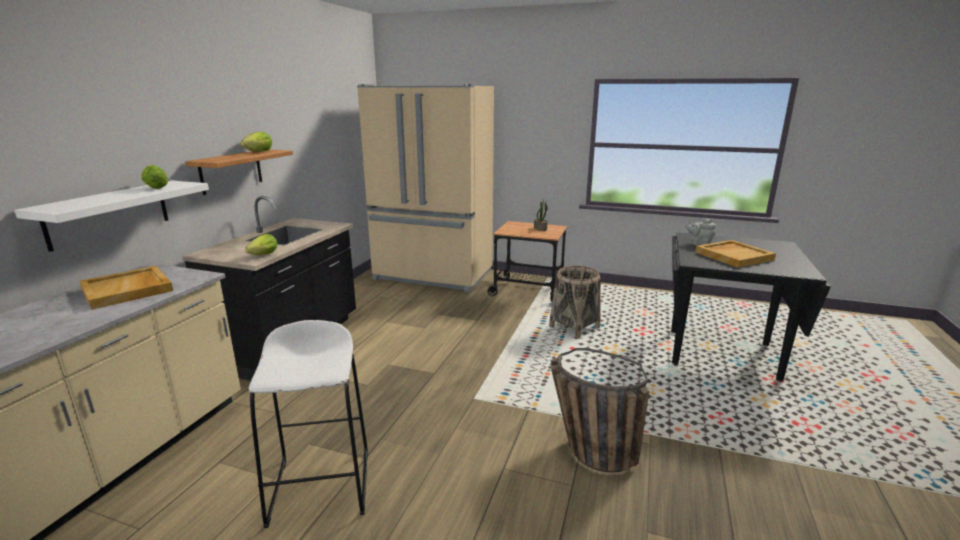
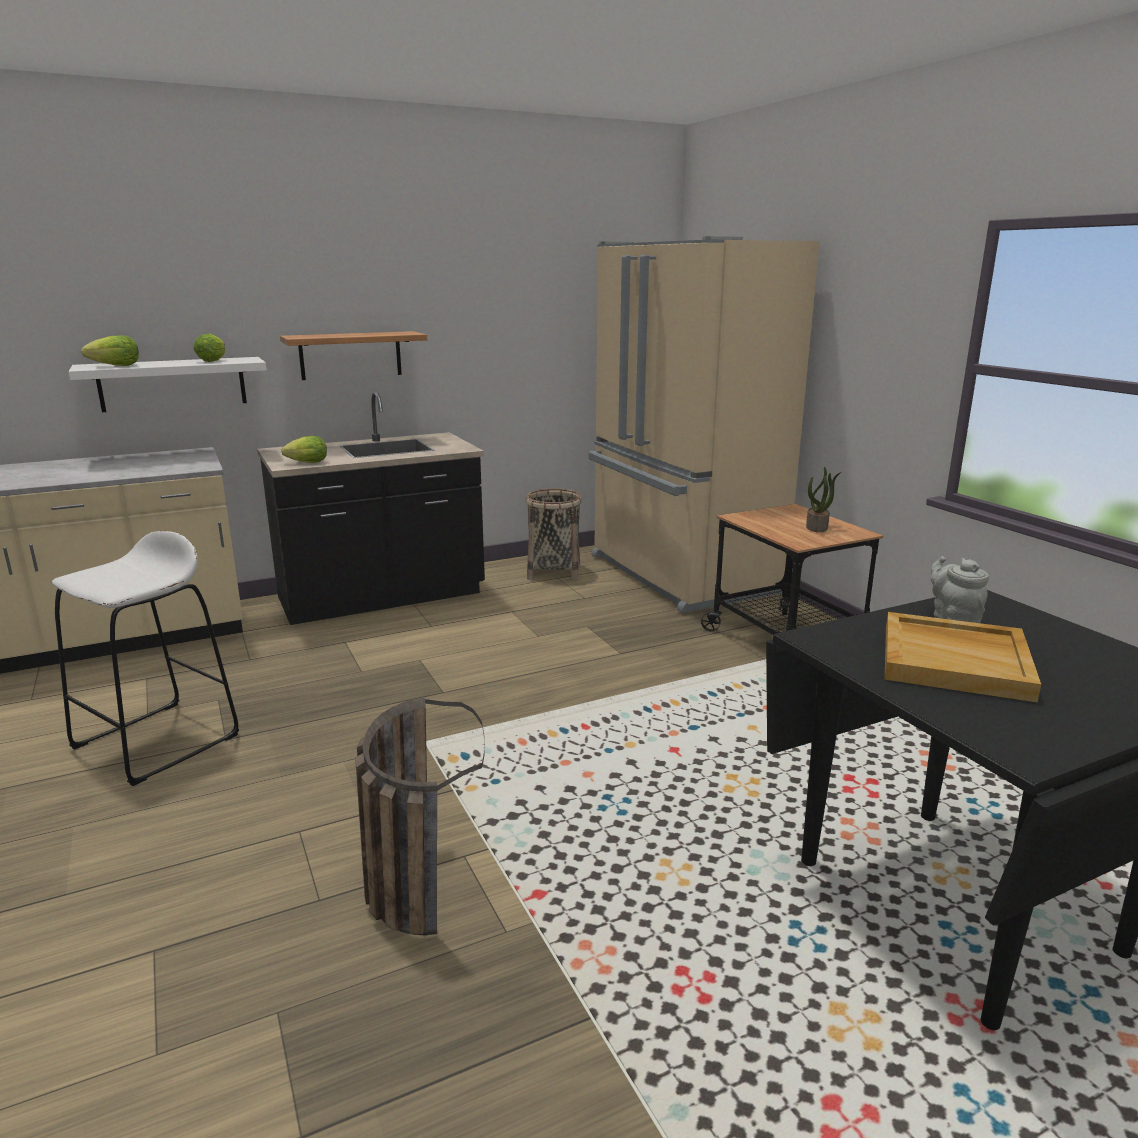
camera: 45 degrees right, 0 degrees up
beige tray [79,266,173,310] -> none
lettuce [241,132,272,152] -> lettuce moved to [81,335,139,366]
basket [549,266,601,339] -> basket moved to [525,488,582,581]

